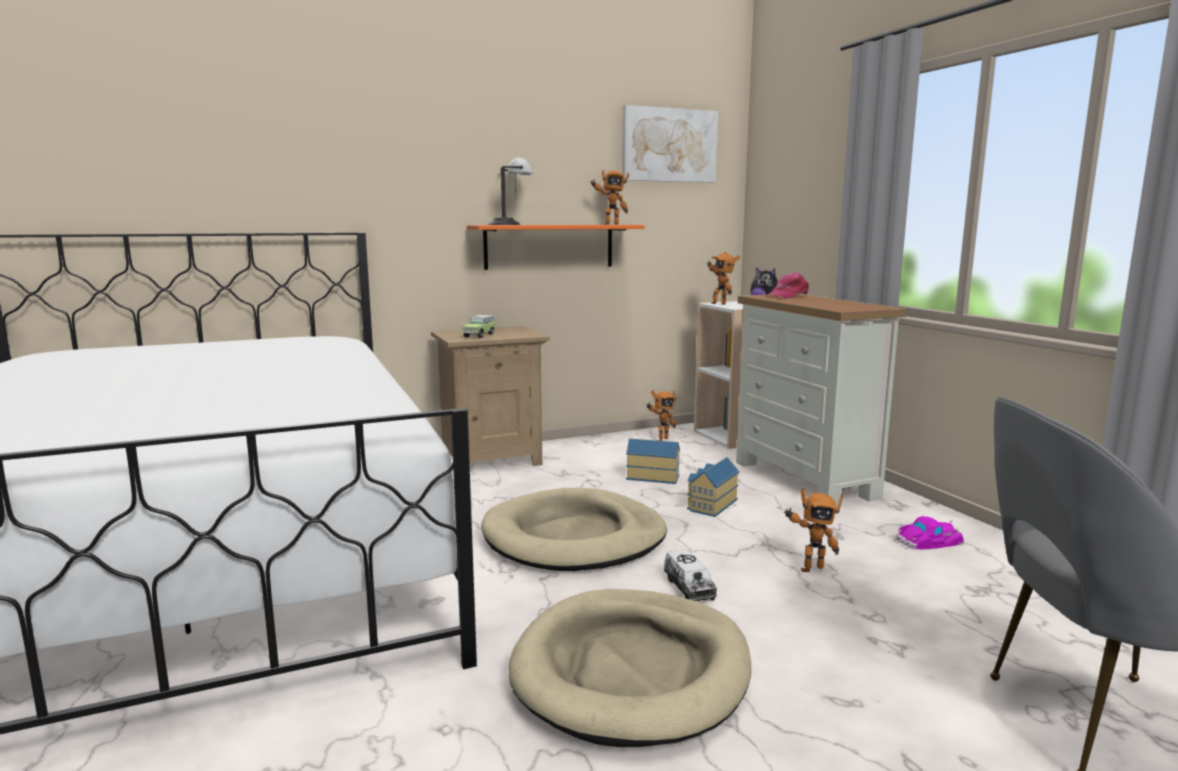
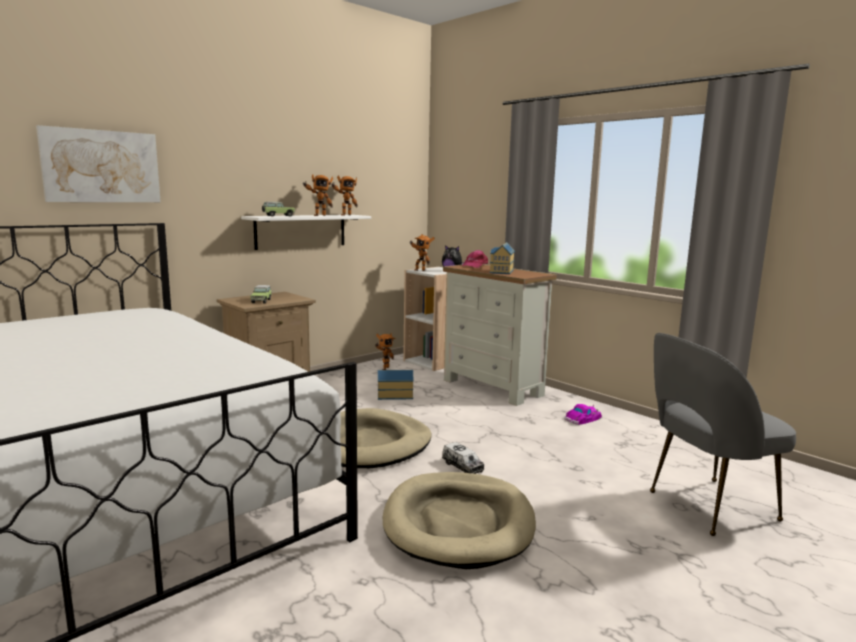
camera: 20 degrees left, 0 degrees up
orange shelf [467,225,644,270] -> white shelf [241,215,371,250]
table lamp [487,158,533,225] -> toy car [262,202,295,217]
picture [622,105,718,182] -> picture moved to [36,125,161,202]
toy house [687,457,739,517] -> toy house moved to [490,242,515,274]
toy robot [784,488,843,572] -> toy robot moved to [302,174,333,216]

